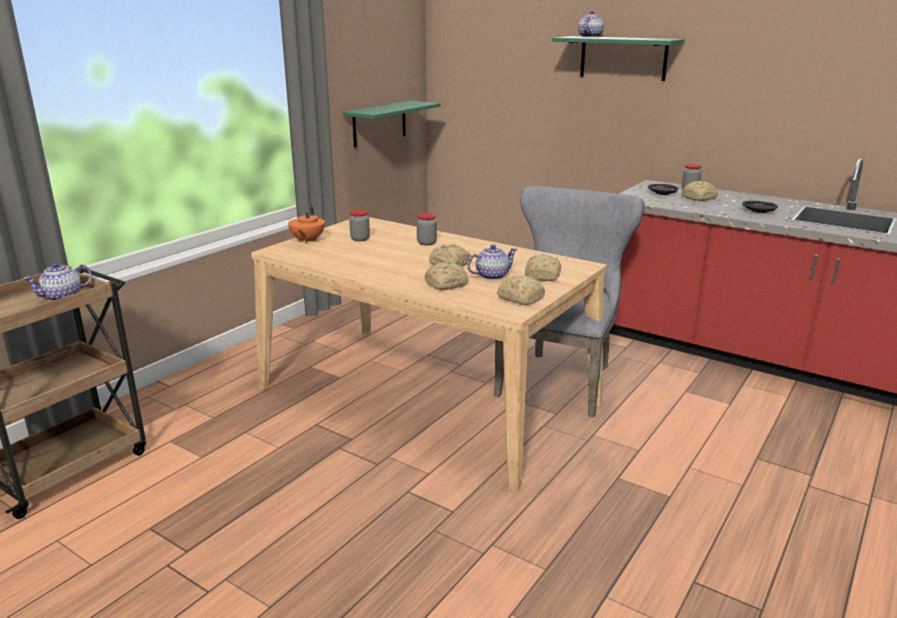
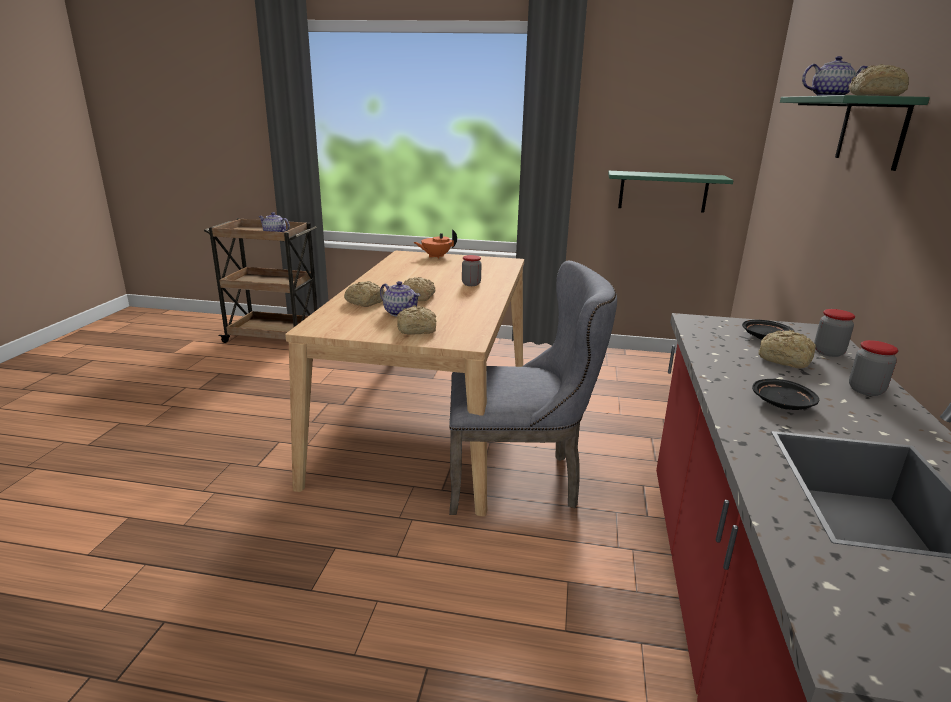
camera: 65 degrees right, 0 degrees up
jar [349,210,370,241] -> jar moved to [849,340,898,396]
bread [497,275,545,305] -> bread moved to [849,64,909,96]

